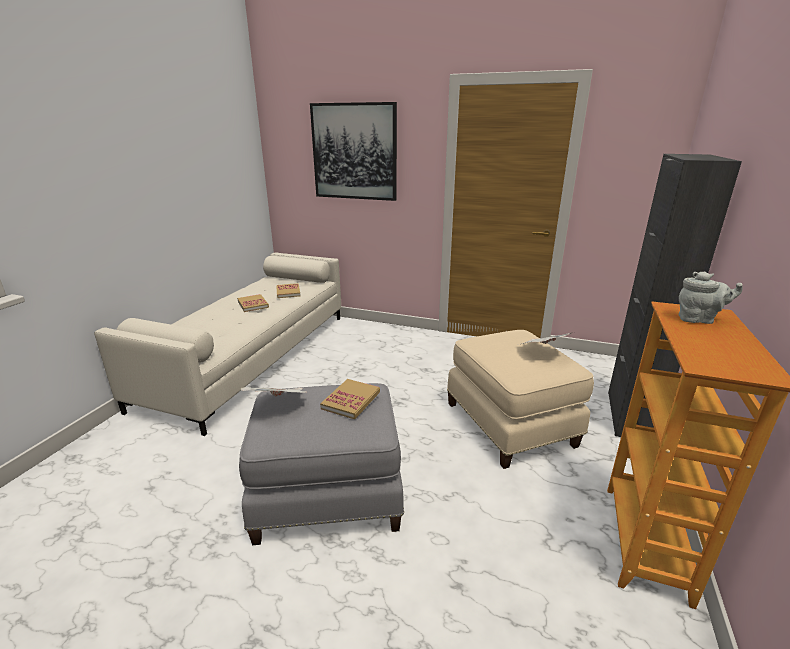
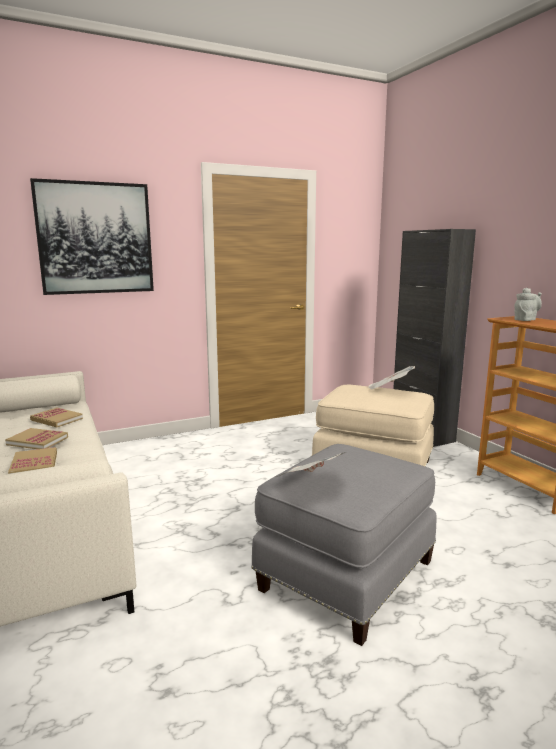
camera: 45 degrees left, 10 degrees down
book [320,379,380,419] -> book moved to [8,447,57,474]

